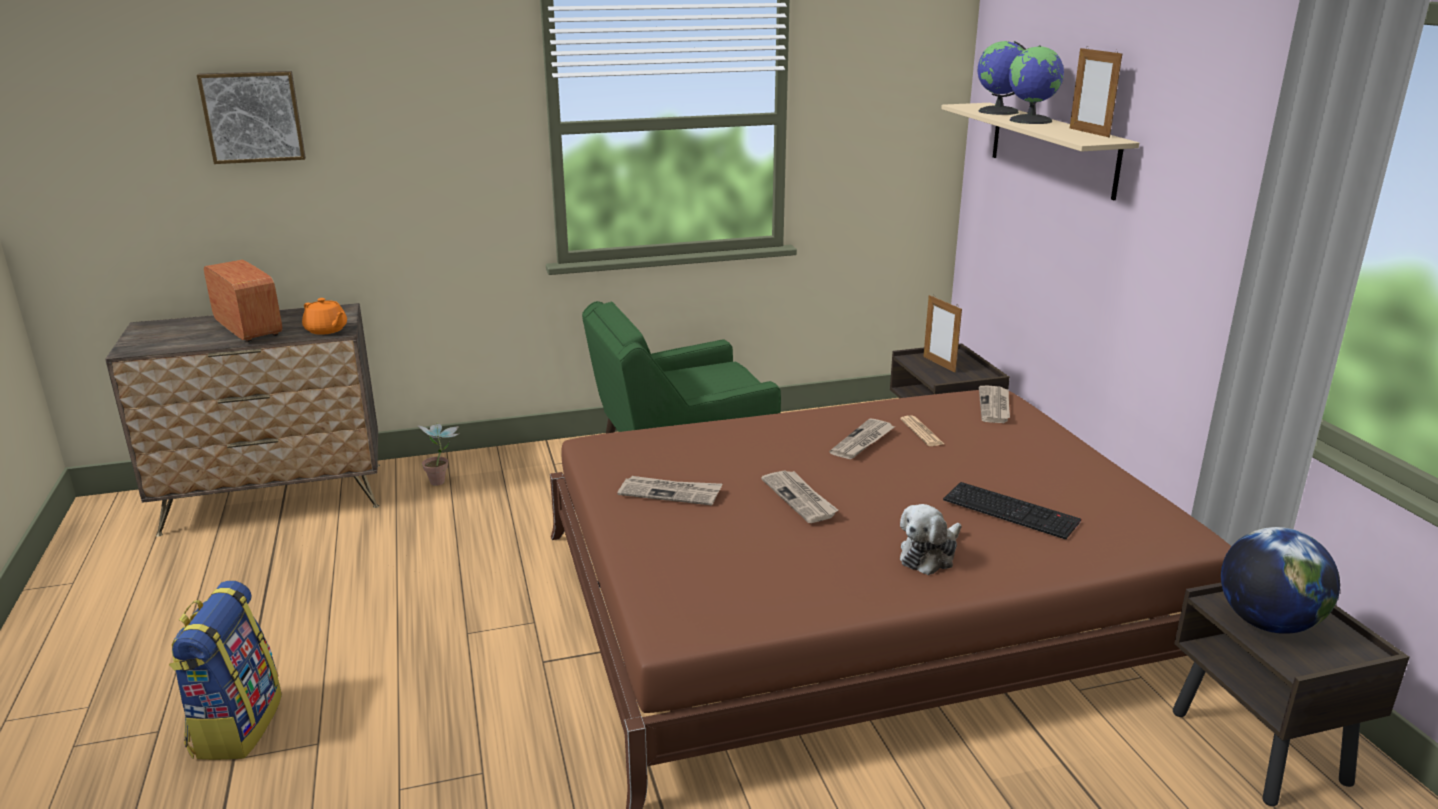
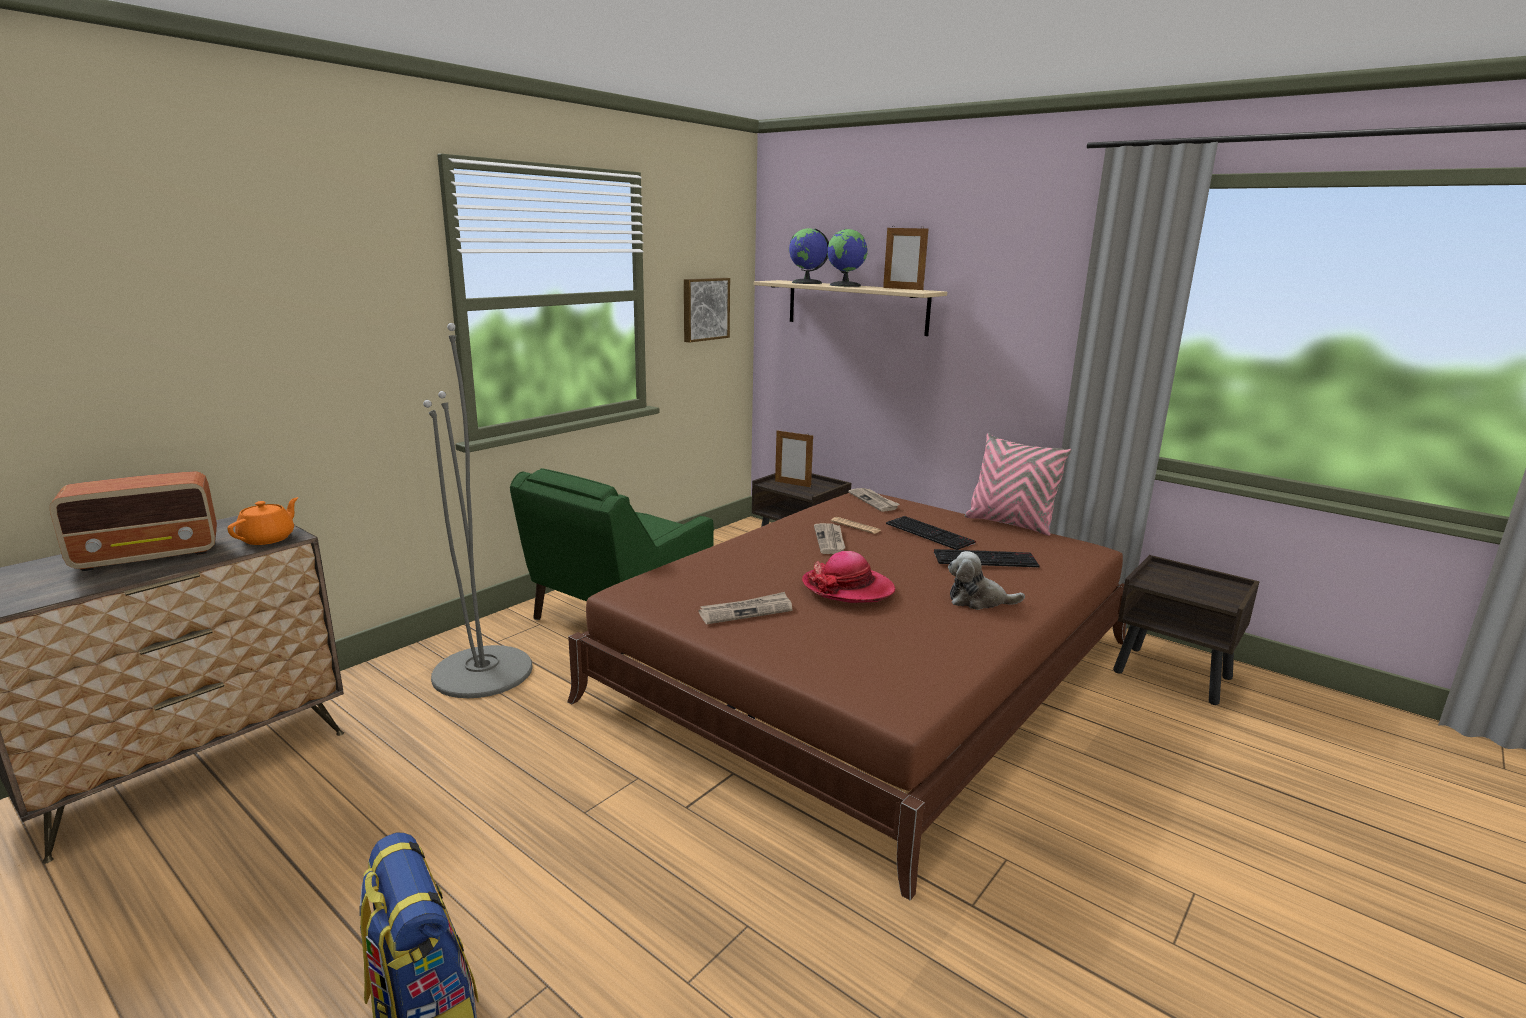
camera: 35 degrees left, 5 degrees down
picture [197,71,306,164] -> picture moved to [684,278,730,343]
radio [204,260,282,342] -> radio turned 135 degrees clockwise [50,471,217,571]
orange teapot [302,298,347,335] -> orange teapot turned 75 degrees counterclockwise [227,497,298,545]
potted plant [418,423,459,486] -> none
newspaper [761,470,838,523] -> hat [802,551,895,603]
plush toy [900,504,961,575] -> plush toy turned 90 degrees clockwise [948,551,1025,610]
globe [1221,527,1340,634] -> none
none -> grey floor lamp [423,323,533,698]
none -> keyboard [886,516,976,550]
none -> pink pillow [965,433,1072,536]

